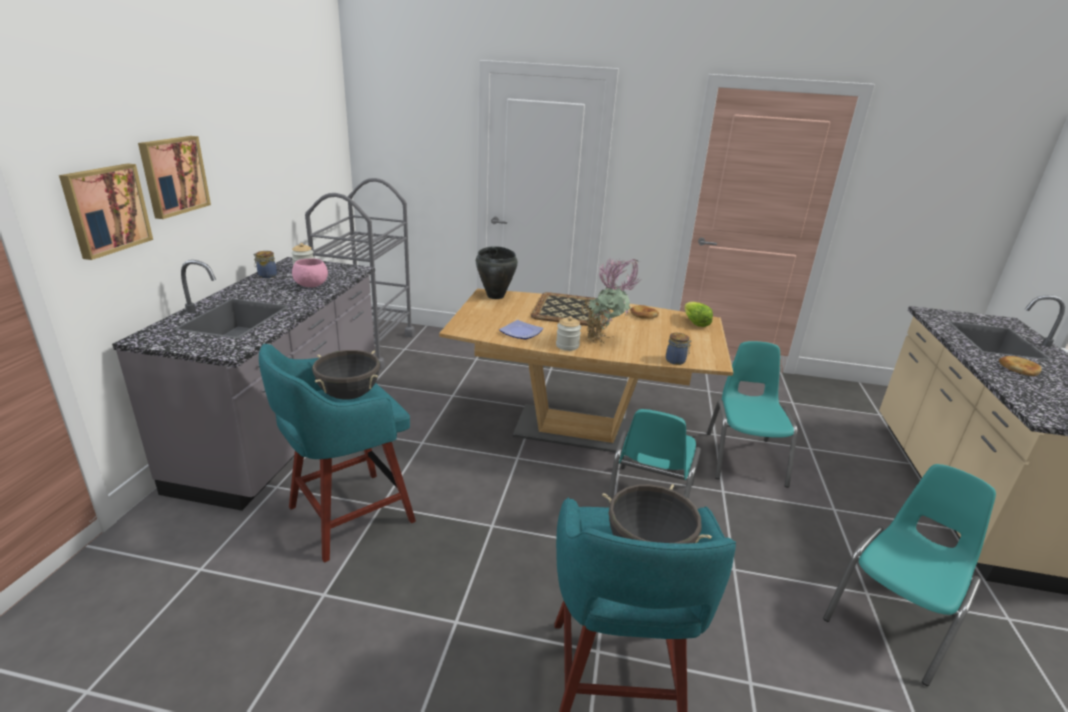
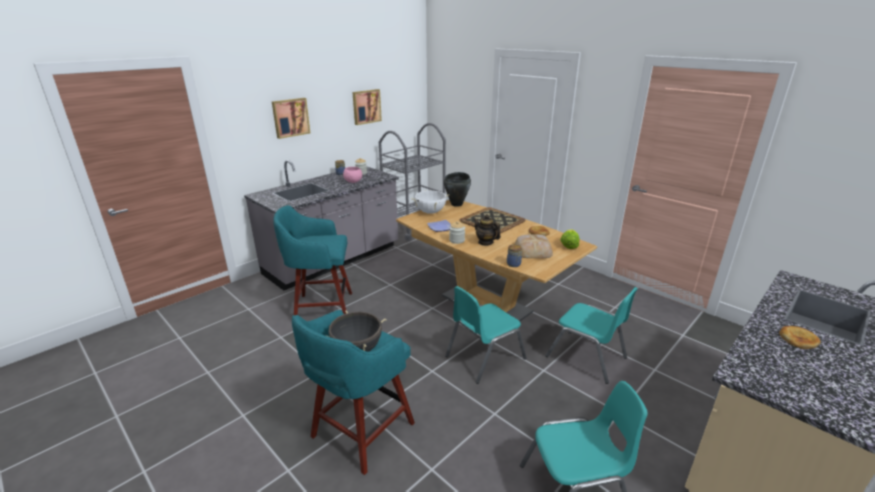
camera: 35 degrees right, 0 degrees up
picture [59,163,153,260] -> picture moved to [352,89,382,125]
black cooking pot [312,350,380,400] -> none
potted plant [581,259,640,344] -> teapot [473,214,501,246]
turquoise chair [707,341,798,488] -> turquoise chair turned 90 degrees clockwise [545,287,638,384]
none -> white cooking pot [411,190,449,214]
none -> bread [515,234,553,258]

